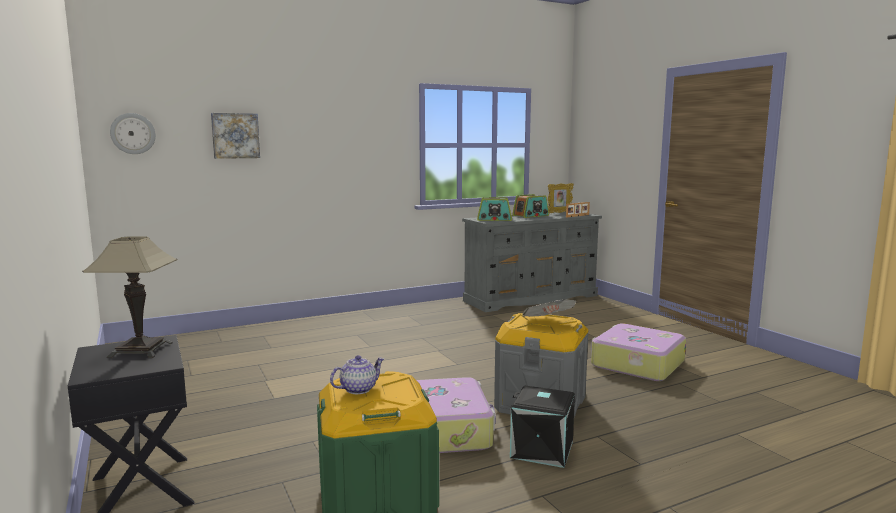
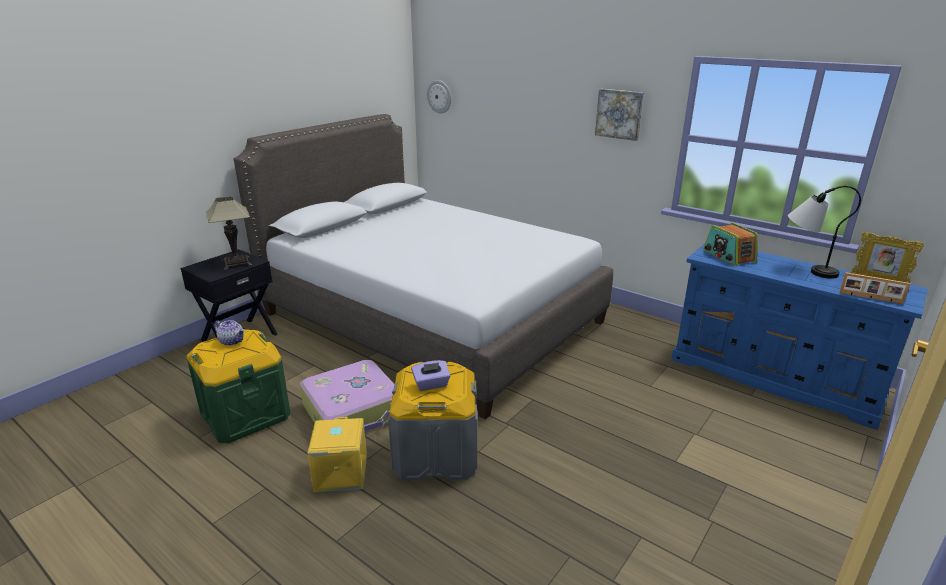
camera: 65 degrees right, 15 degrees up
picture [211,113,260,159] -> picture moved to [595,89,644,141]
grey dresser [462,212,602,312] -> blue dresser [671,244,928,430]
black storage box [510,386,576,468] -> yellow storage box [307,417,367,492]
radio [512,194,549,218] -> table lamp [788,186,861,279]
newspaper [522,299,576,317] -> purple tissue box [411,360,451,391]
suitcase [591,323,686,381] -> none
none -> grey bed [234,114,613,420]

